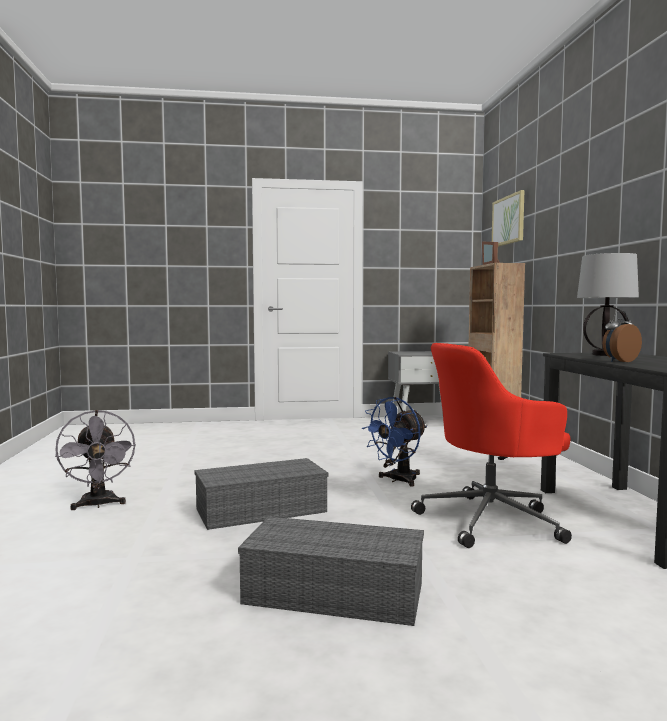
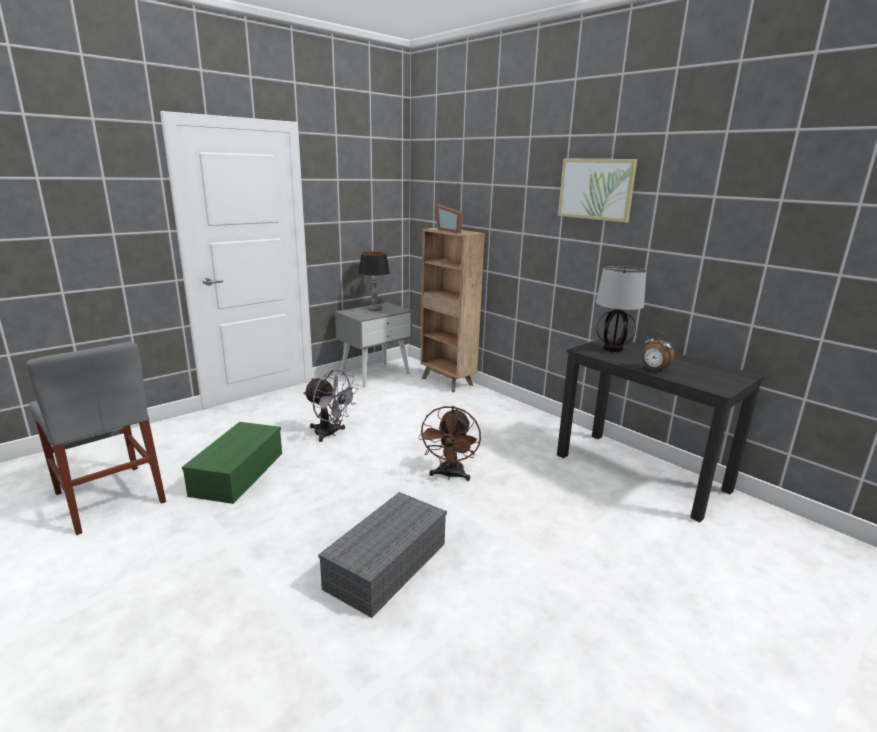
camera: 35 degrees left, 15 degrees up
grey fan [55,410,136,510] -> grey fan moved to [303,370,358,442]
grey storage box [238,517,424,626] -> none
blue fan [362,397,427,487] -> brown fan [418,406,481,481]
red office chair [411,343,572,548] -> none
picture [492,190,525,246] -> picture moved to [558,159,637,222]
alarm clock [603,311,642,362] -> alarm clock turned 75 degrees counterclockwise [642,331,675,372]
none -> grey chair [26,342,166,535]
none -> green storage box [182,422,282,504]
none -> table lamp [359,252,390,311]

